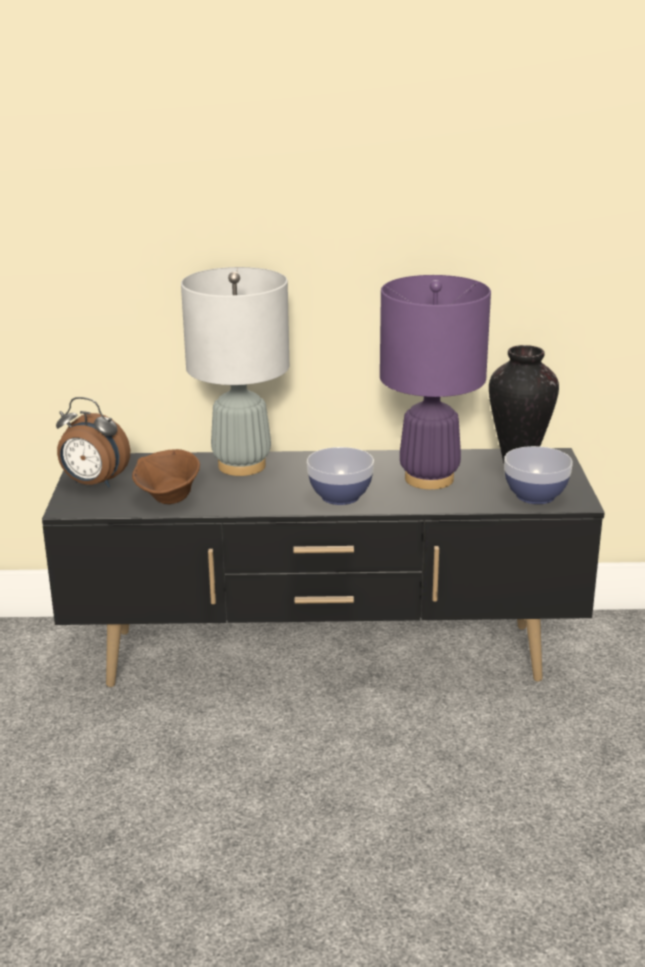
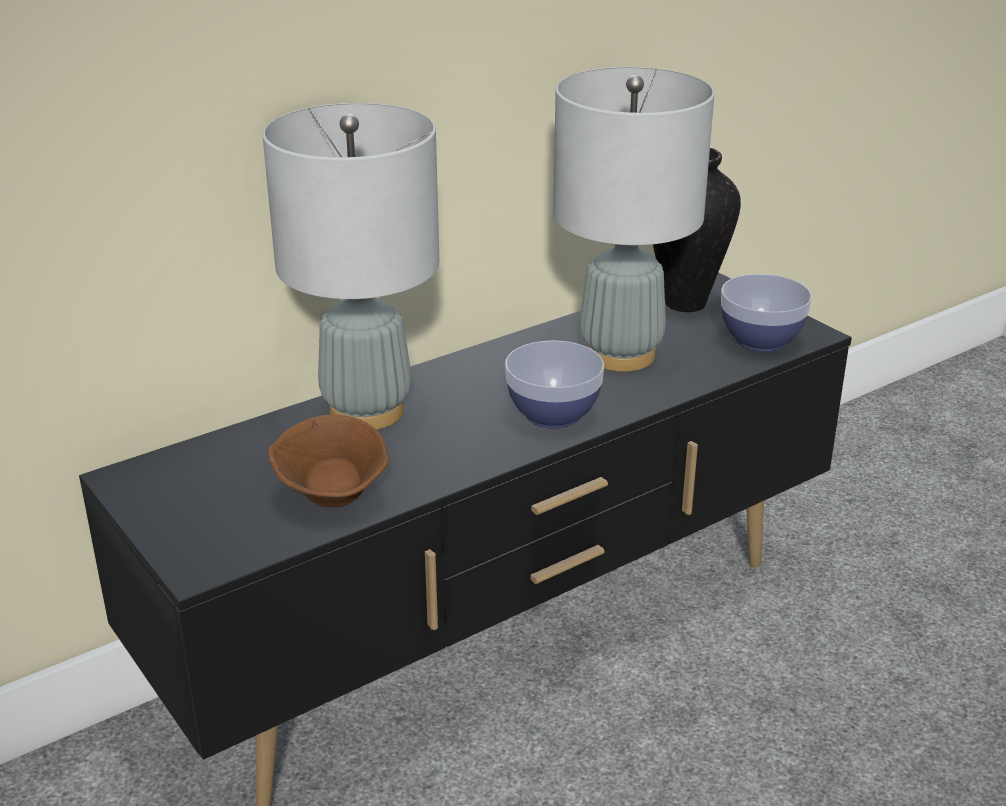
camera: 35 degrees left, 5 degrees up
alarm clock [56,397,130,487] -> none
purple table lamp [380,275,491,490] -> grey table lamp [553,67,715,372]

